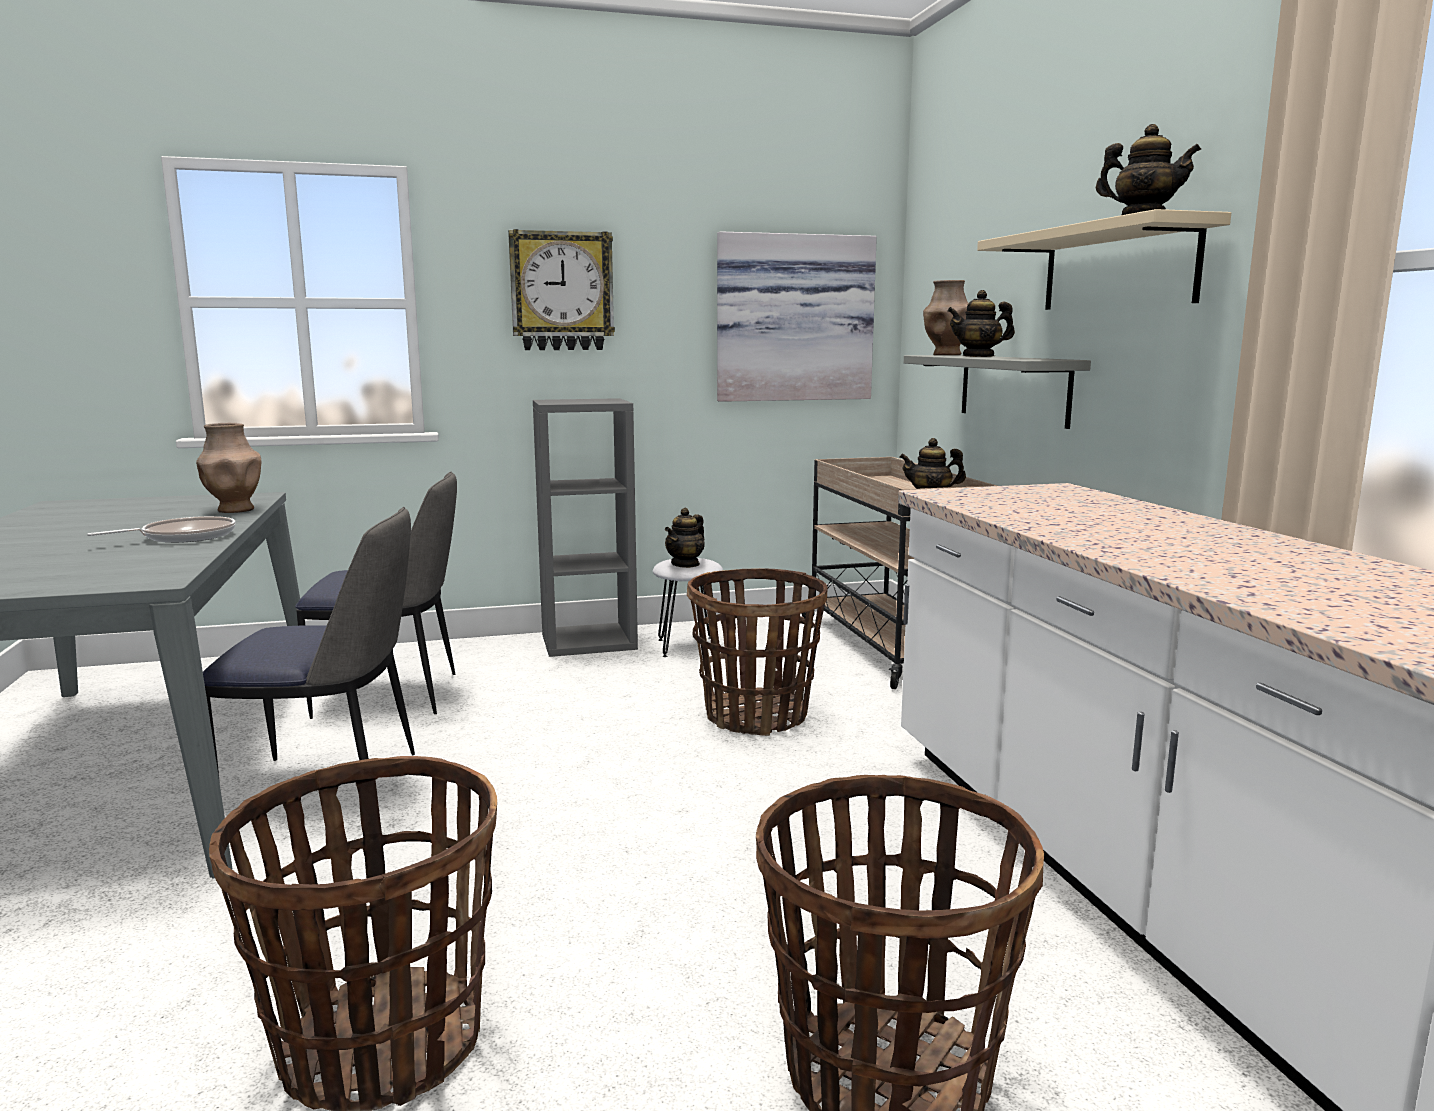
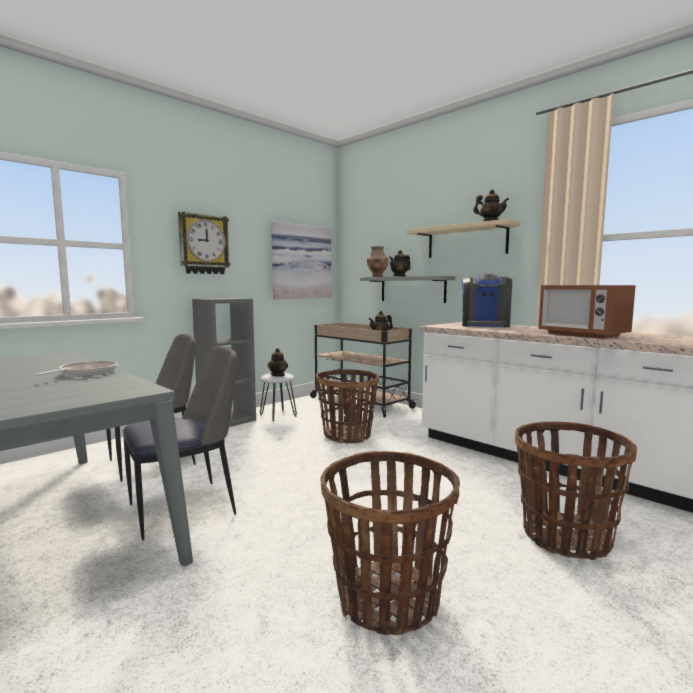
camera: 30 degrees left, 5 degrees down
brown vase [196,423,261,513] -> none
none -> coffee machine [462,273,512,327]
none -> microwave [539,285,636,339]

